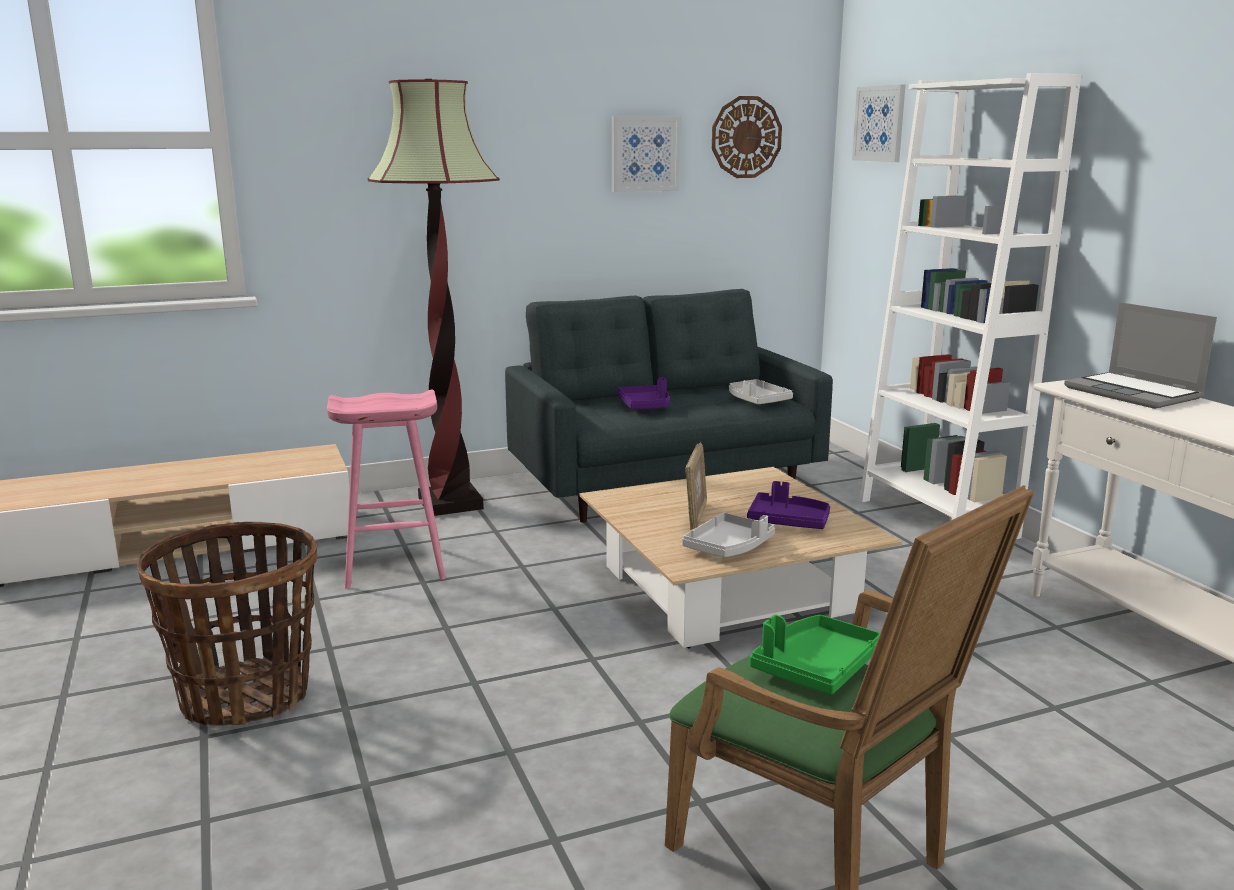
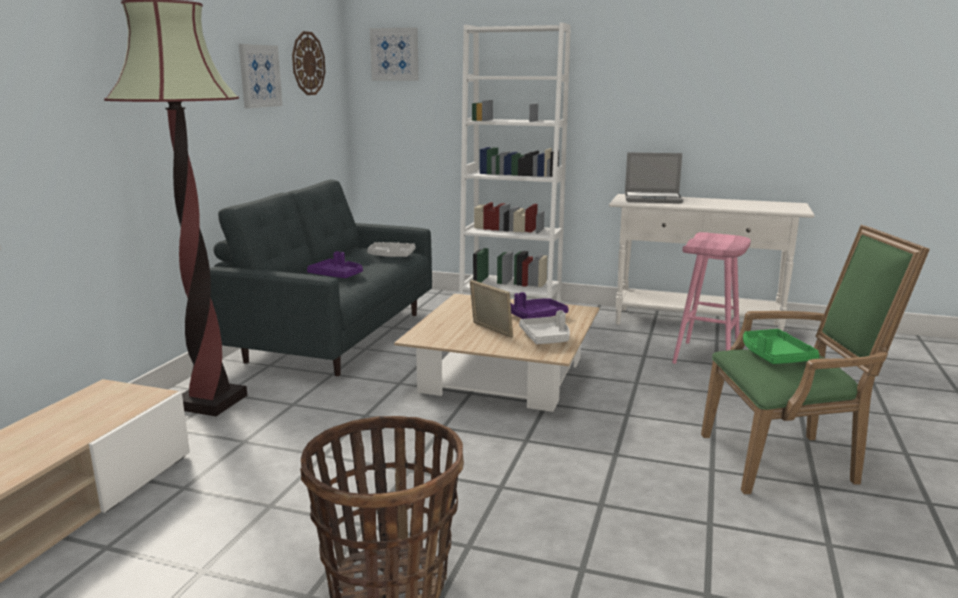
camera: 50 degrees left, 0 degrees up
pink stool [327,390,445,589] -> pink stool moved to [672,232,751,364]

